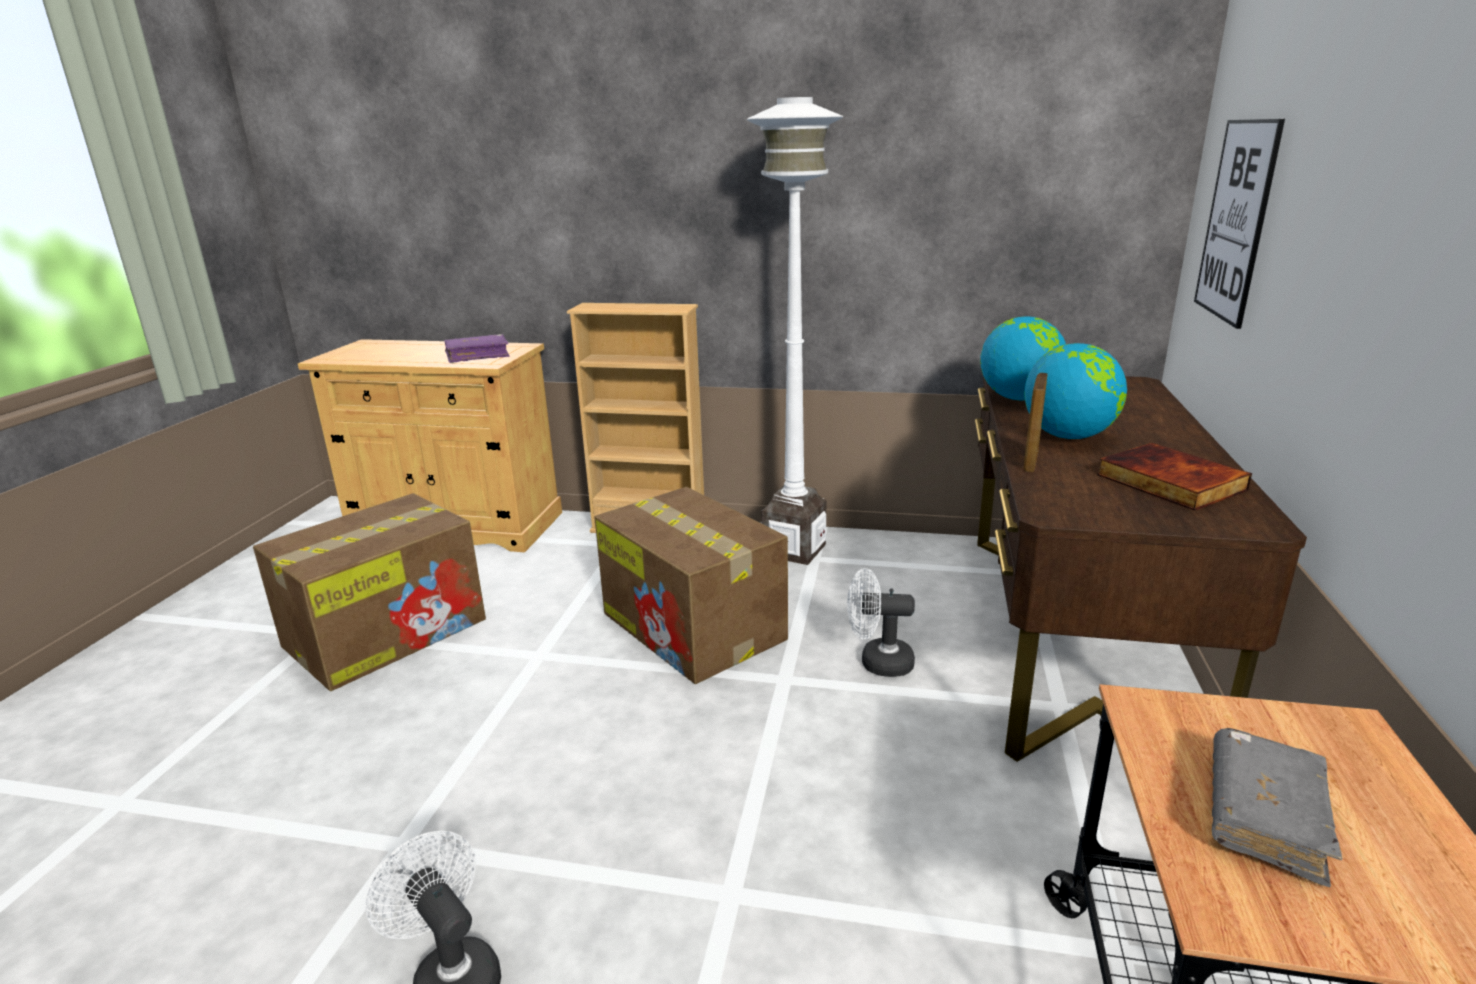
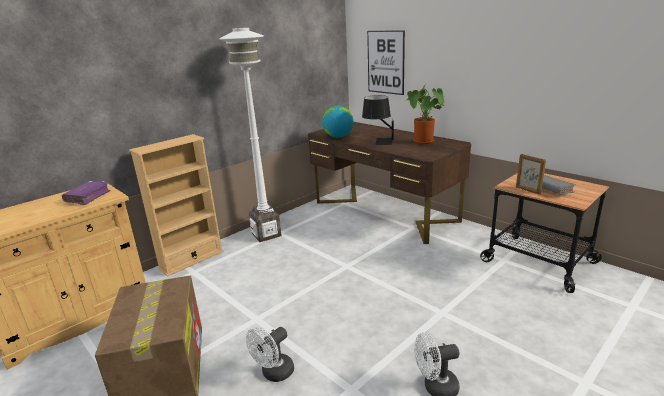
camera: 55 degrees left, 0 degrees up
cardboard box [595,487,788,684] -> none
white fan [847,568,915,677] -> white fan moved to [246,327,294,382]
globe [1024,343,1127,439] -> black table lamp [362,95,394,145]
picture frame [1024,373,1048,472] -> picture frame moved to [516,154,546,194]
book [1097,443,1252,511] -> potted plant [406,84,445,144]

